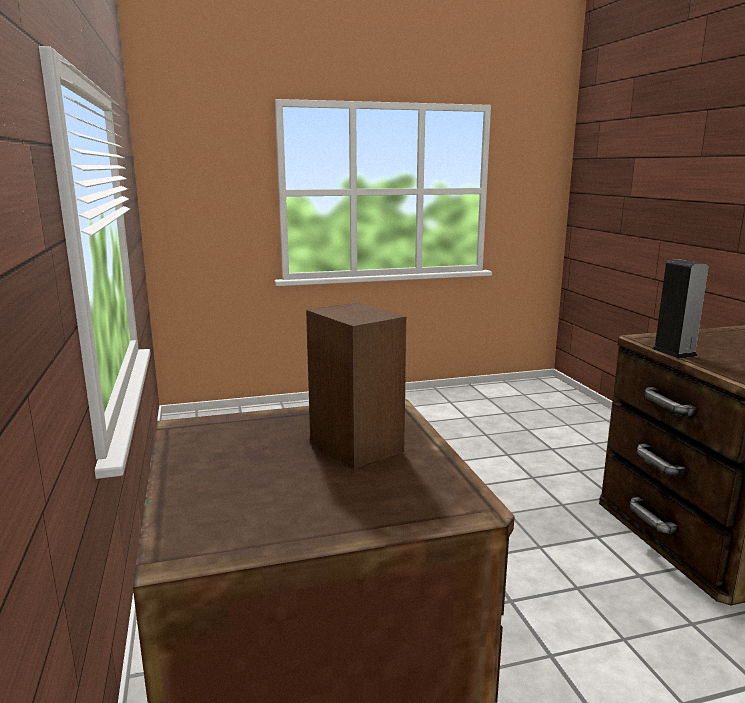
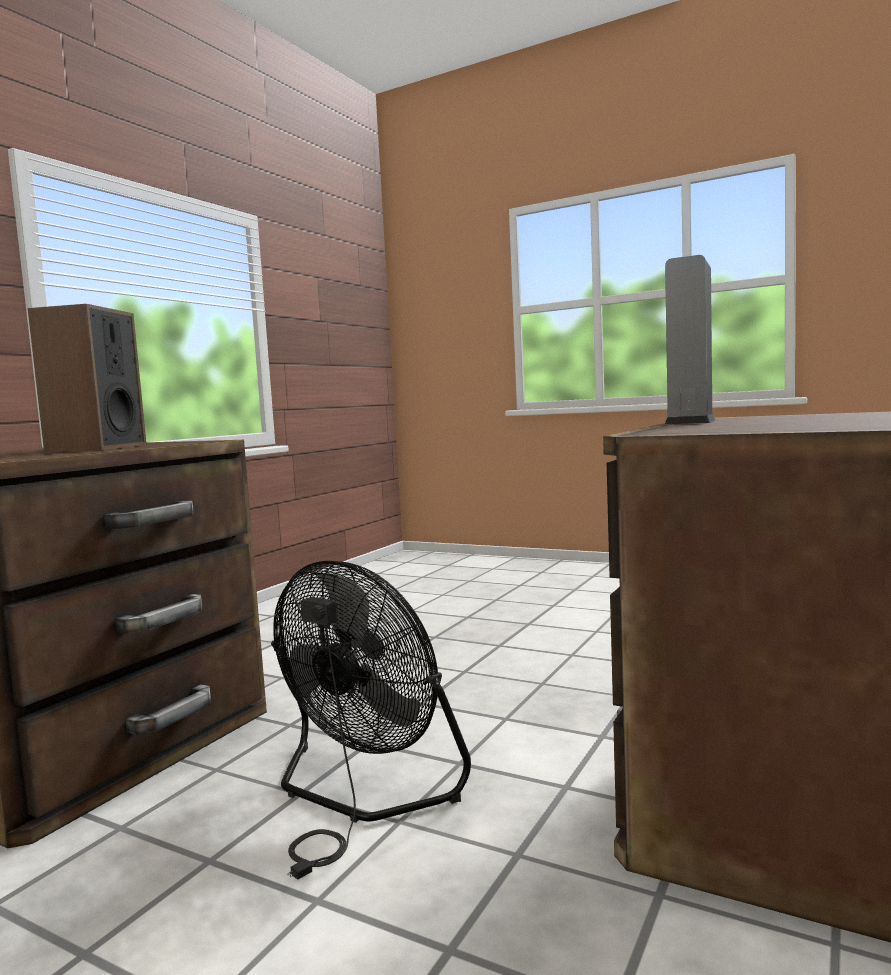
camera: 45 degrees right, 10 degrees down
none -> black fan [271,561,471,880]

